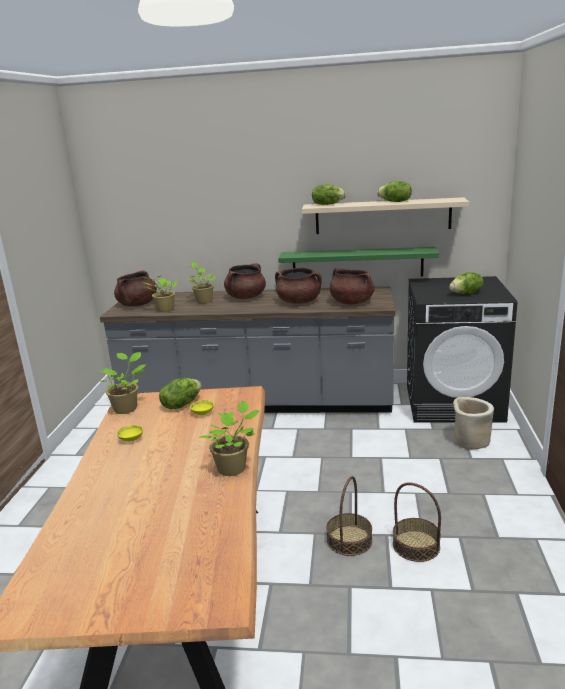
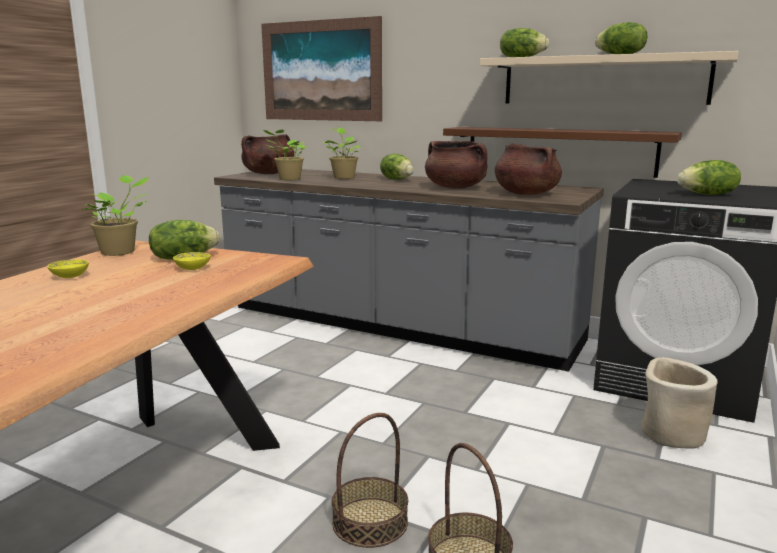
camera: 20 degrees right, 5 degrees down
potted plant [199,401,259,476] -> none
brown cooking pot [224,263,266,299] -> lettuce [380,154,414,180]
green shelf [278,247,439,276] -> brown shelf [443,127,682,178]
none -> picture [261,16,382,121]

